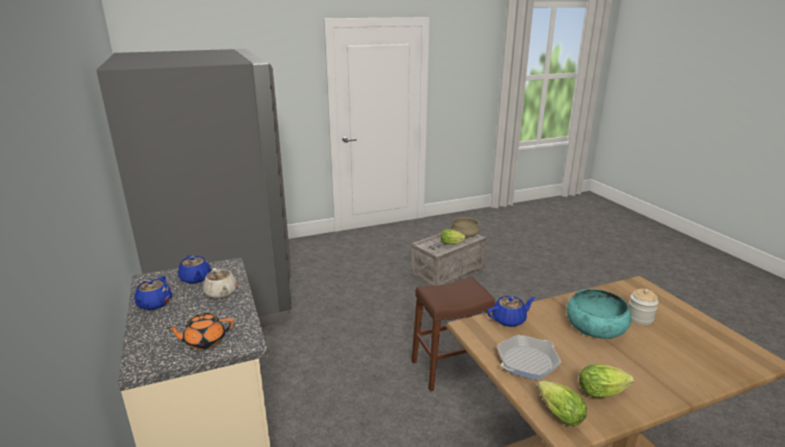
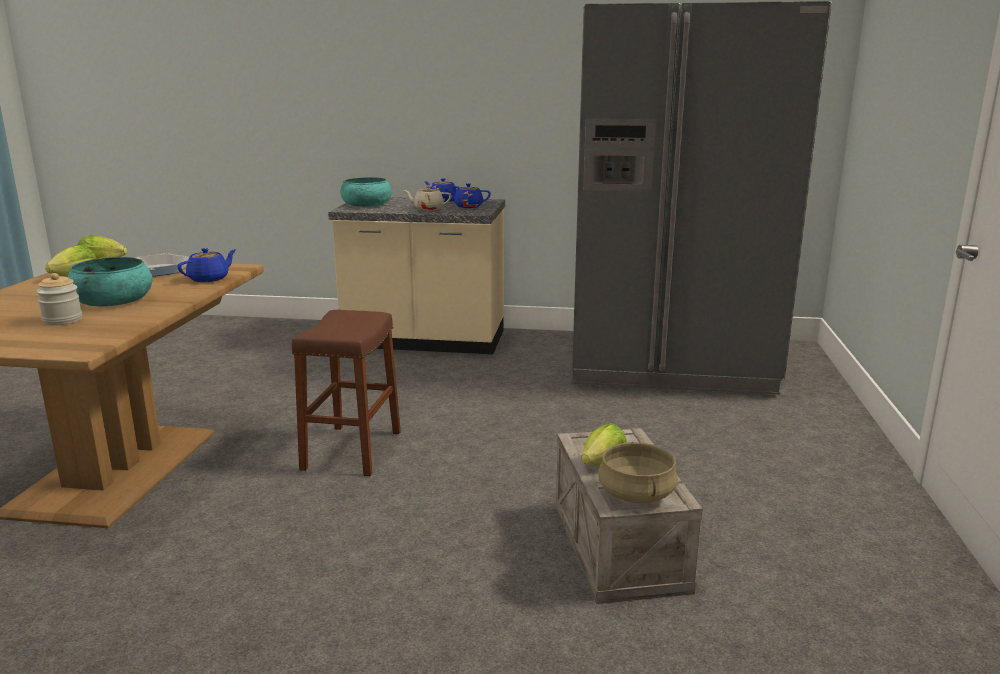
camera: 120 degrees right, 5 degrees down
orange teapot [166,313,234,350] -> turquoise bowl [340,177,391,207]
blue teapot [487,296,536,327] -> blue teapot turned 150 degrees counterclockwise [177,248,236,282]

